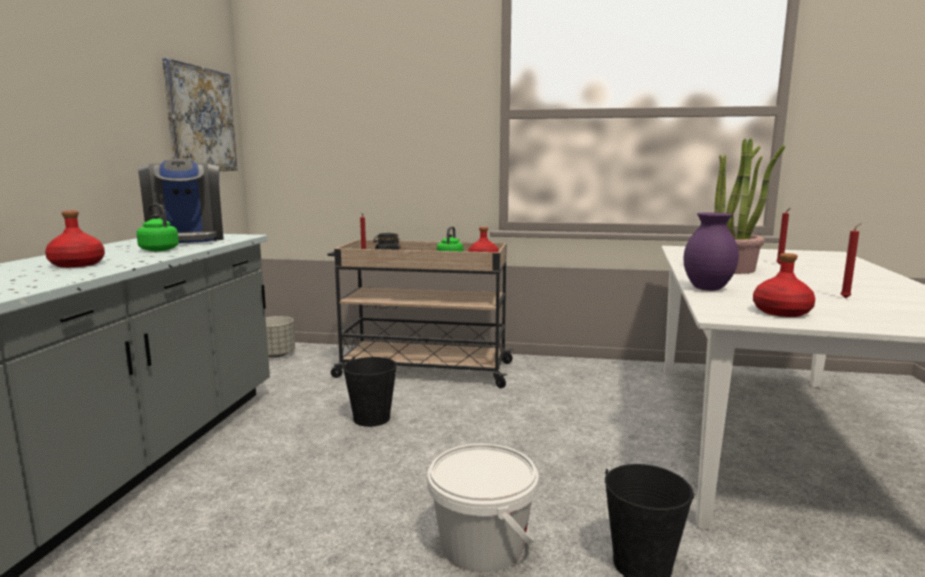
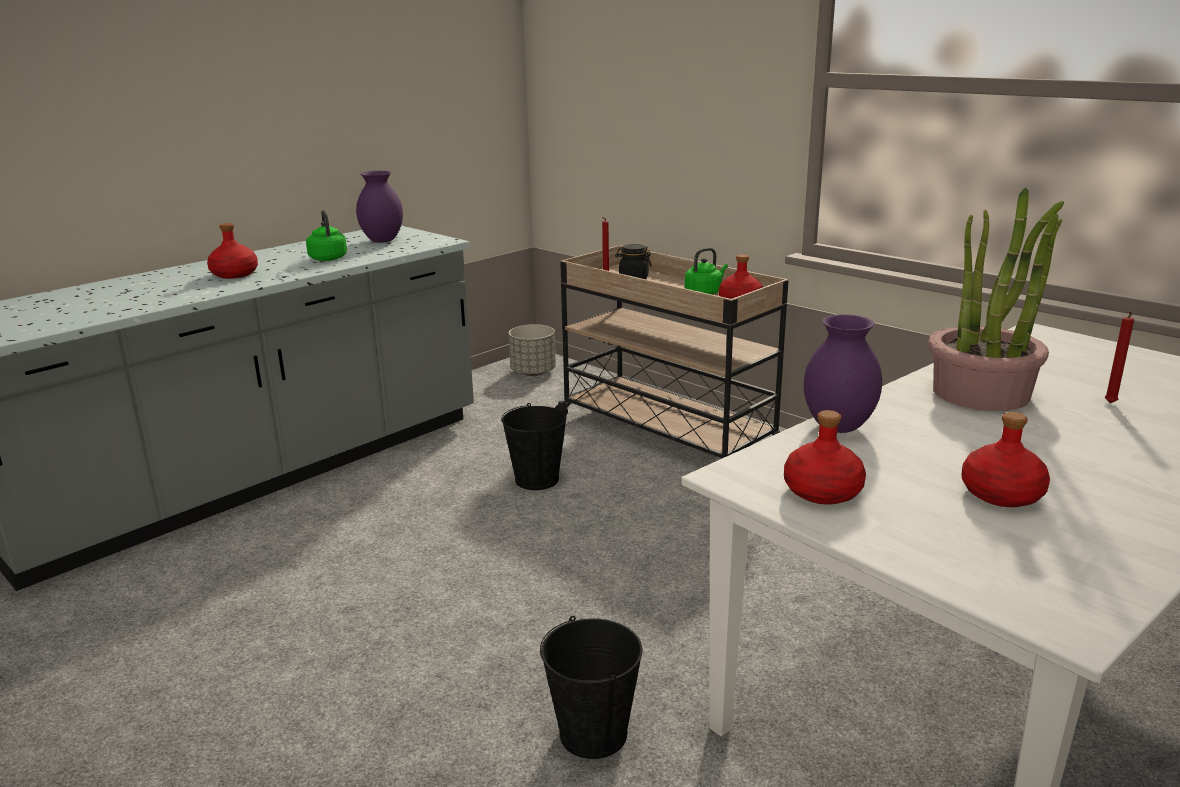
camera: 35 degrees right, 10 degrees up
coffee machine [137,158,224,243] -> purple vase [356,171,403,243]
picture [162,58,237,171] -> none
white bucket [427,444,539,573] -> none
red candle [840,223,862,298] -> red bottle [961,412,1050,507]

